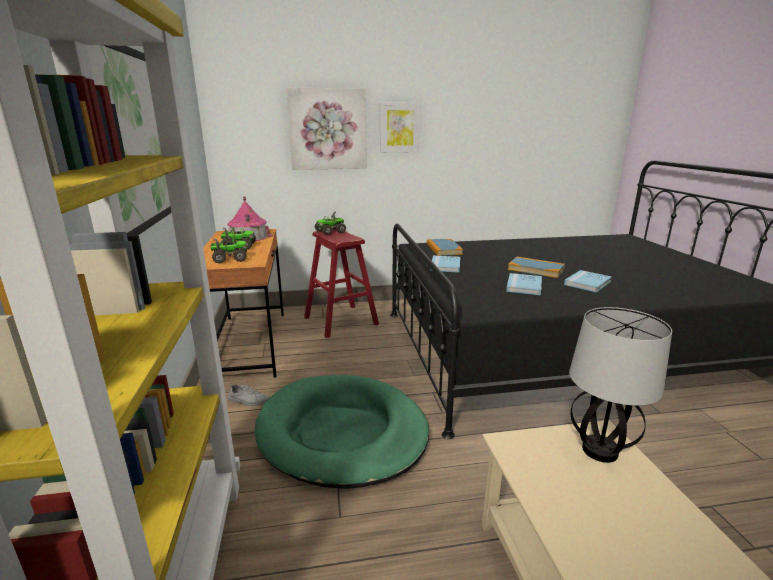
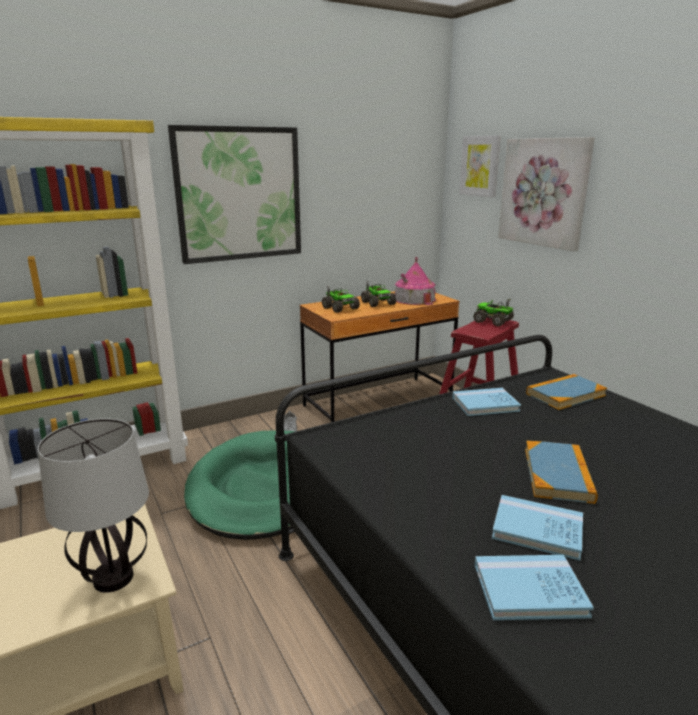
camera: 70 degrees right, 0 degrees up
picture [380,103,421,153] -> picture moved to [459,135,501,197]
blue book [506,273,542,296] -> blue book moved to [475,555,594,620]

